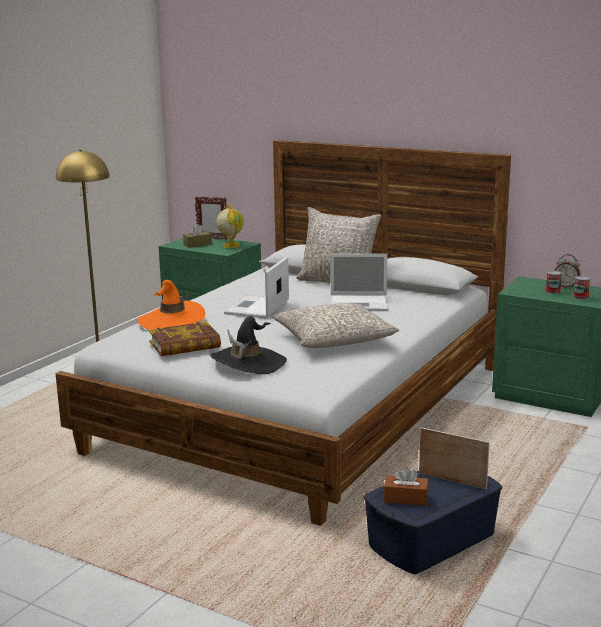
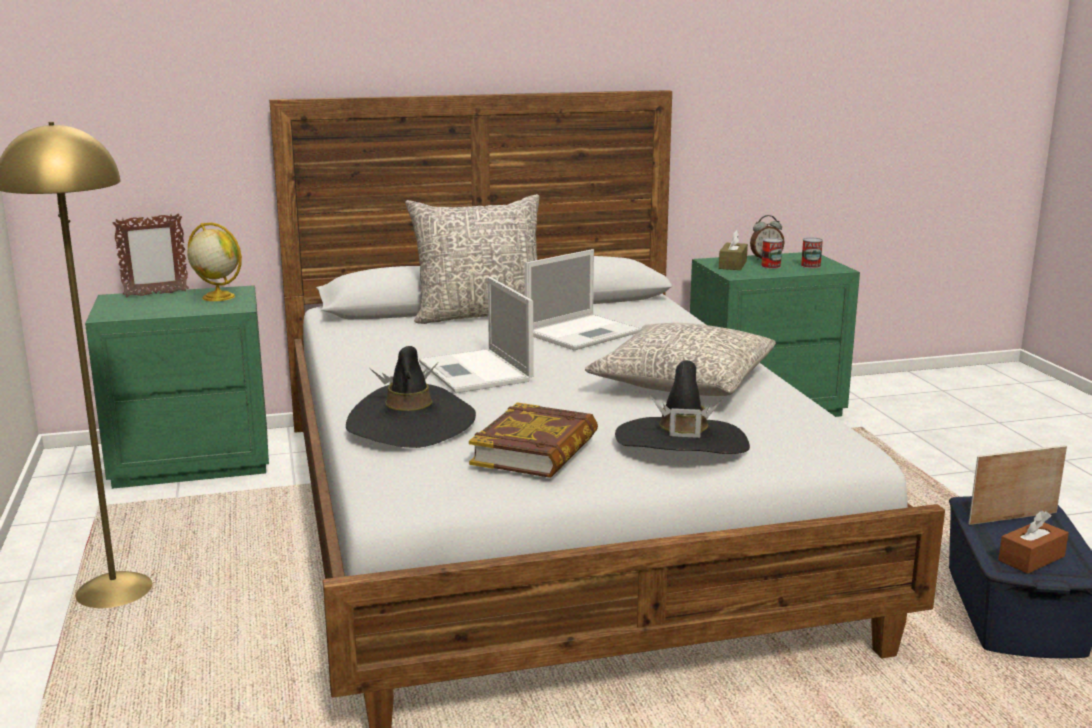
camera: 45 degrees left, 0 degrees up
orange hat [138,280,205,330] -> black hat [346,346,476,448]
brown tissue box [183,224,212,248] -> brown tissue box moved to [719,230,748,270]

